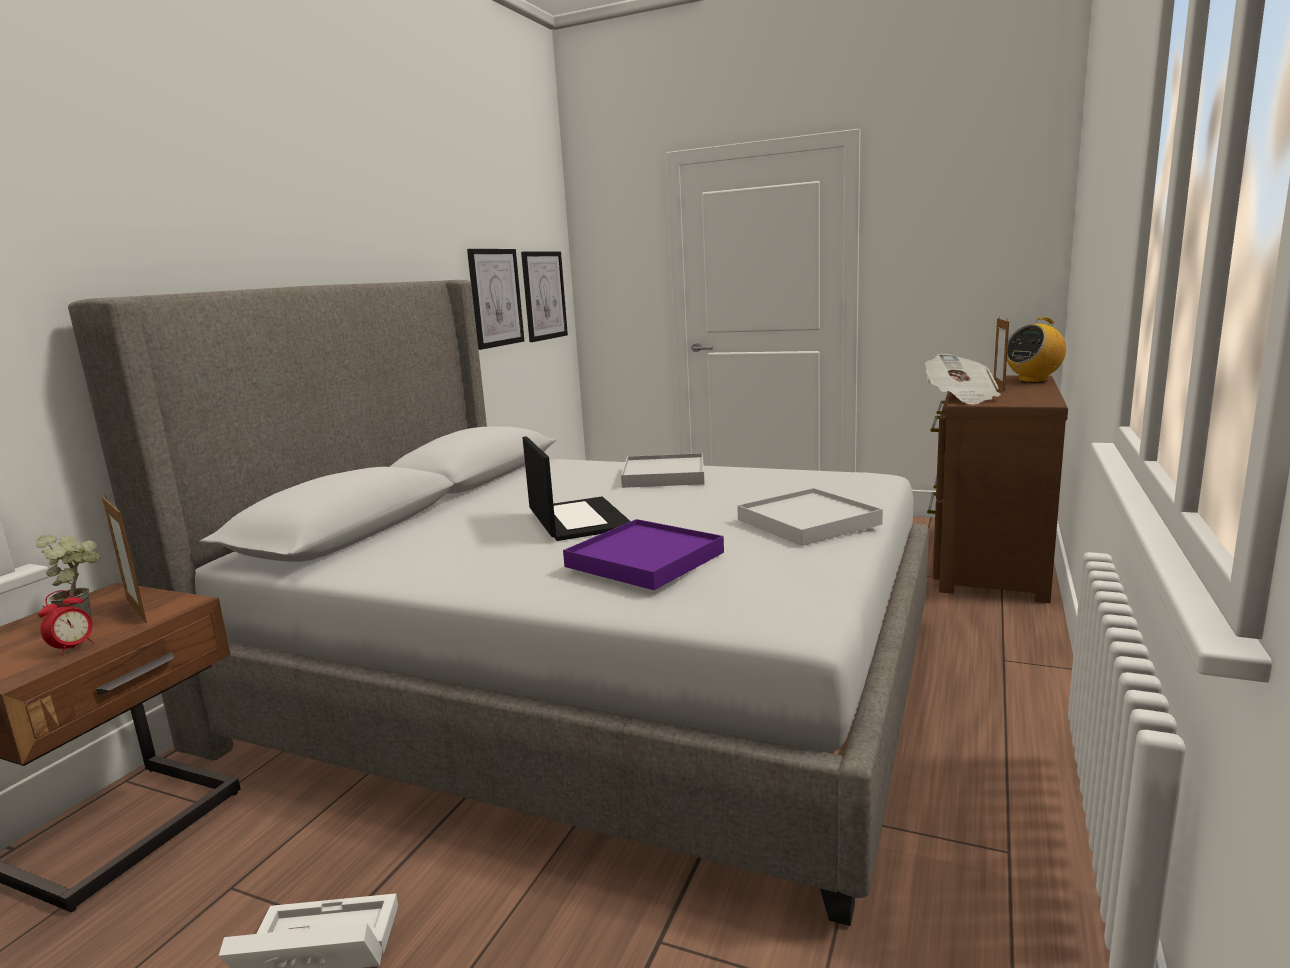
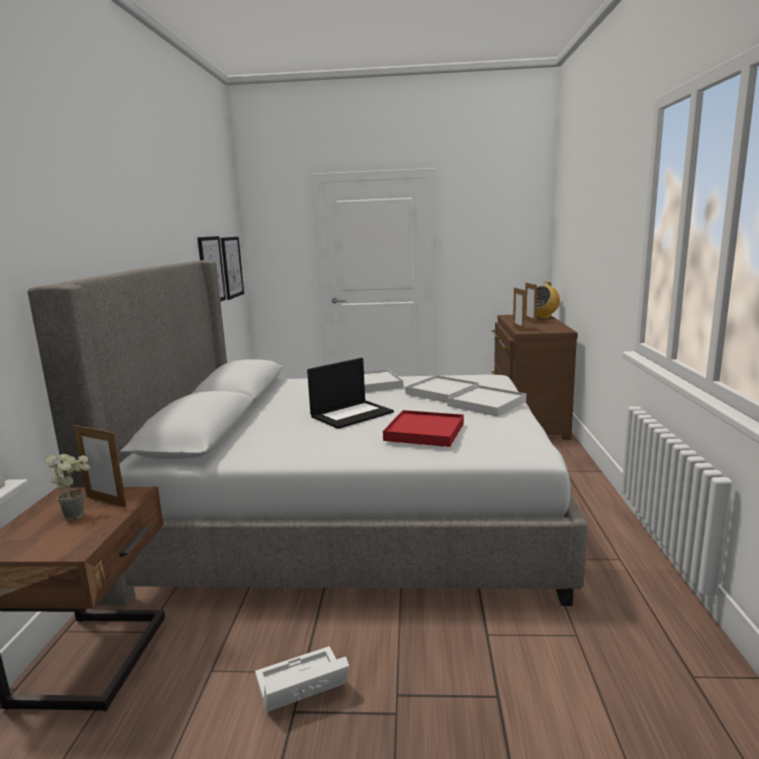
camera: 20 degrees left, 0 degrees up
alarm clock [38,590,95,655] -> none
laptop [523,436,631,541] -> laptop turned 90 degrees clockwise [307,358,394,429]
purple tray [563,519,724,590] -> red tray [383,410,464,447]
newspaper [925,354,1001,405] -> picture frame [513,288,525,332]
none -> white tray [405,375,479,403]

